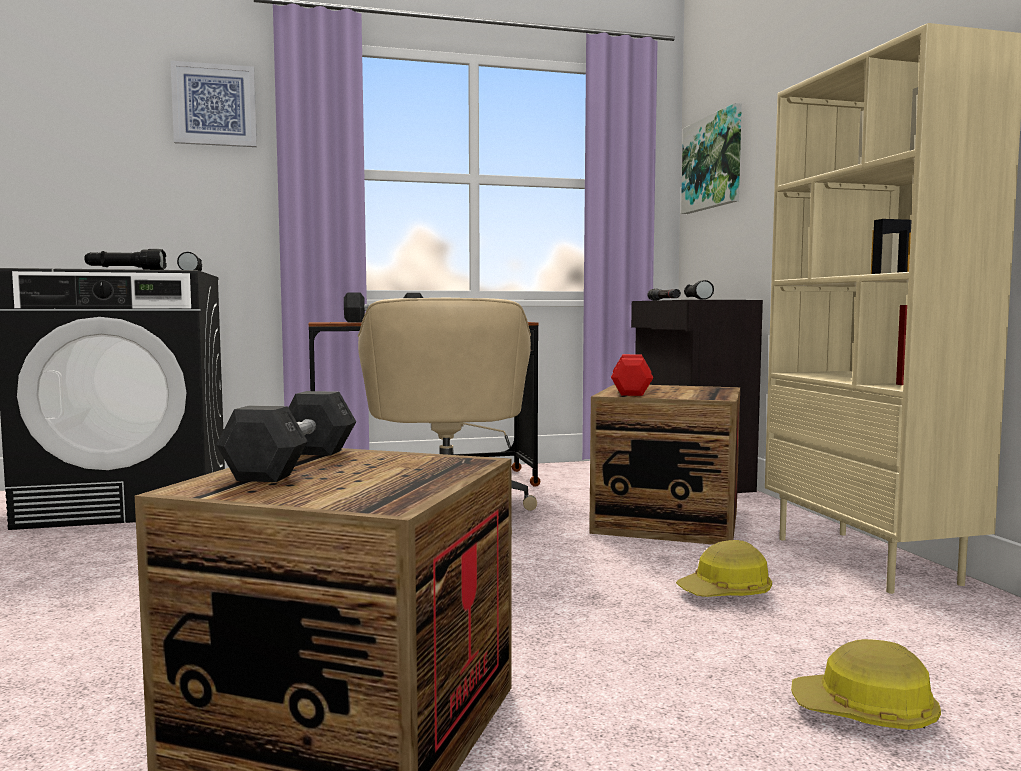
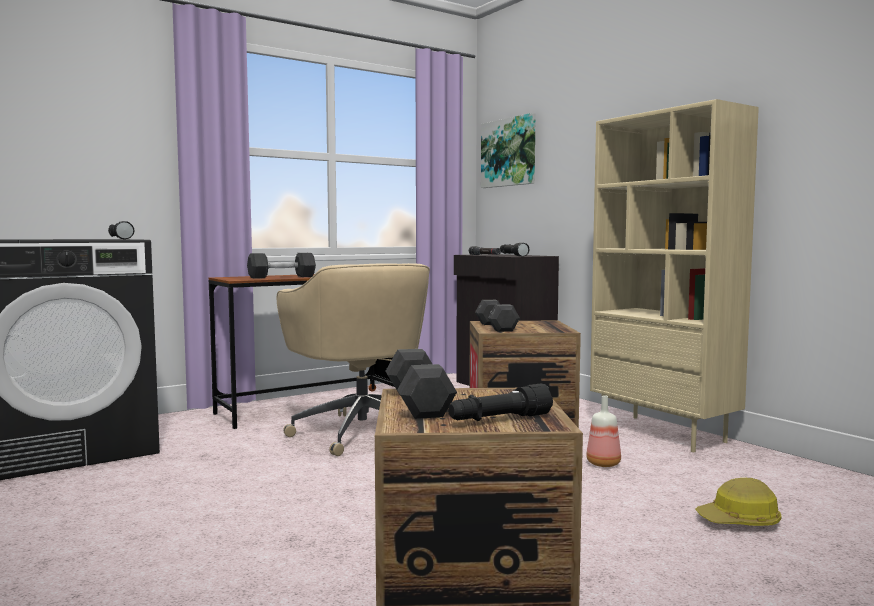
camera: 20 degrees left, 0 degrees up
black flashlight [84,249,167,270] -> black flashlight moved to [448,384,553,421]
picture [171,61,257,147] -> none
red dumbbell [611,354,653,396] -> grey dumbbell [475,300,520,332]
hard hat [676,540,772,597] -> bottle [586,395,621,467]

